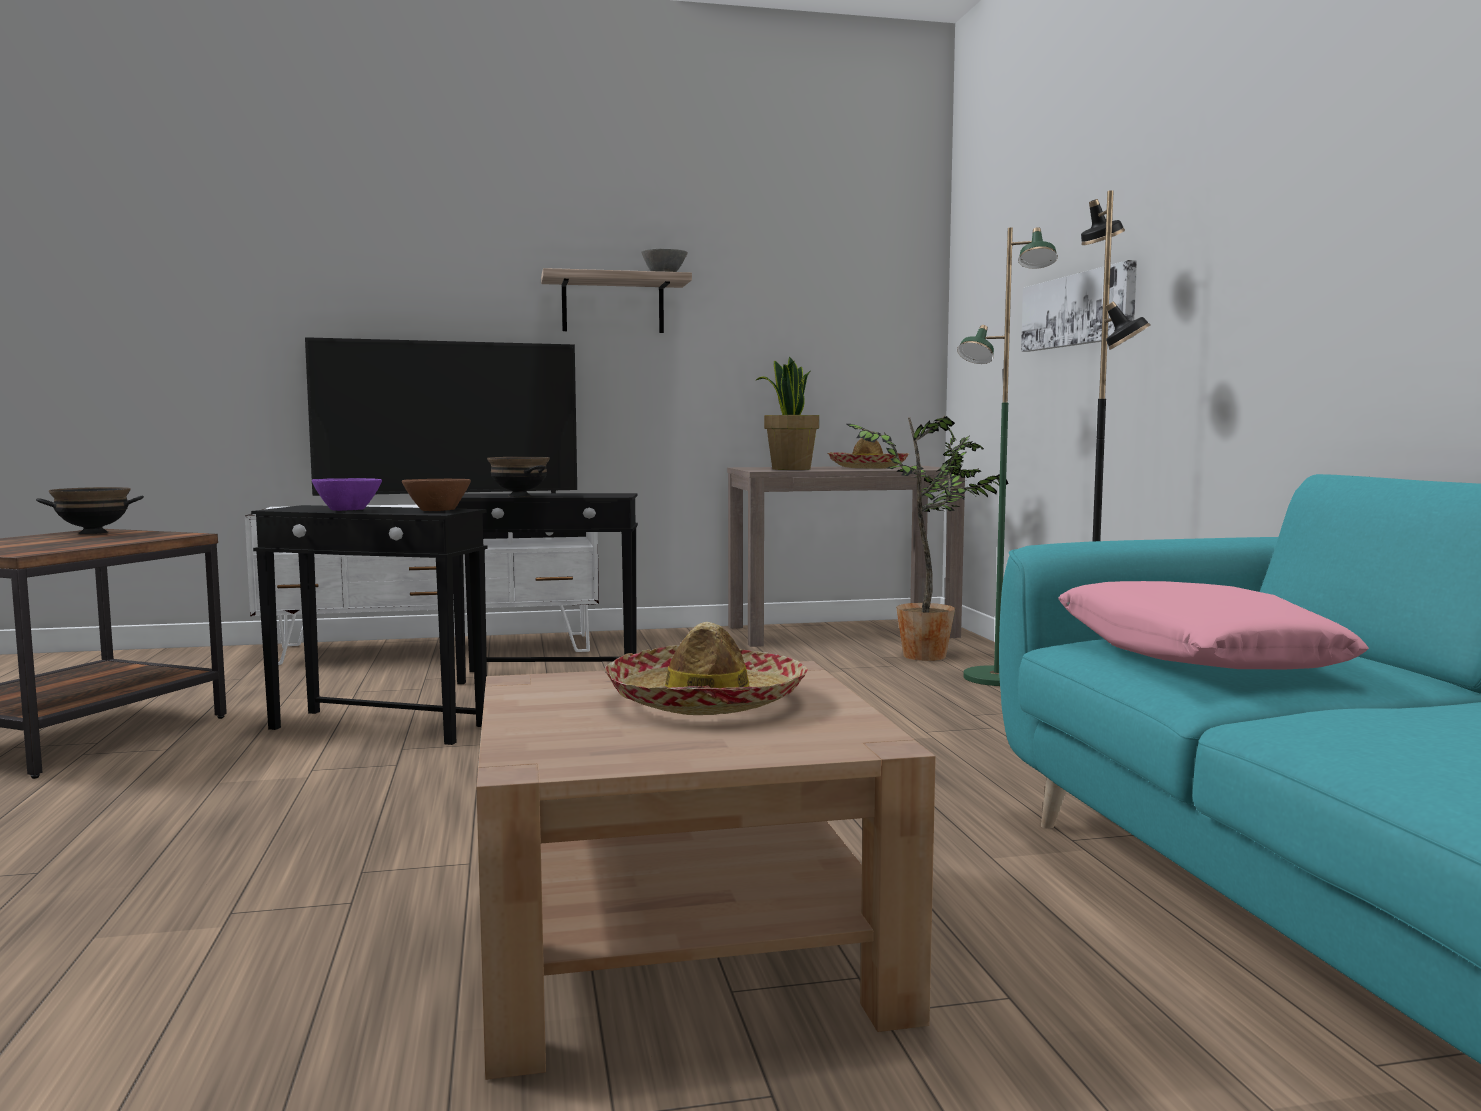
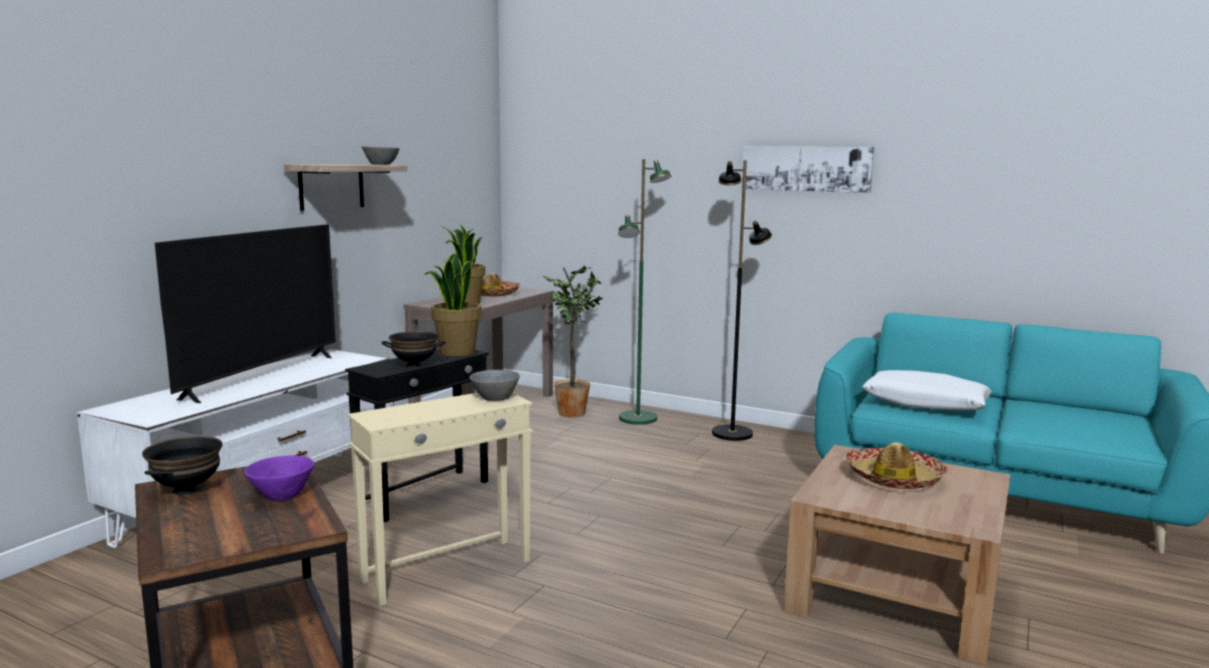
camera: 50 degrees left, 5 degrees up
black side table [251,505,488,745] -> beige side table [347,393,532,606]
purple bowl [312,478,382,511] -> purple bowl moved to [244,455,314,500]
brown bowl [402,479,471,511] -> grey bowl [470,370,520,401]
picture [1021,260,1137,352] -> picture moved to [742,147,874,193]
pink pillow [1058,581,1369,669] -> white pillow [862,370,992,410]
none -> potted plant [425,253,481,357]

